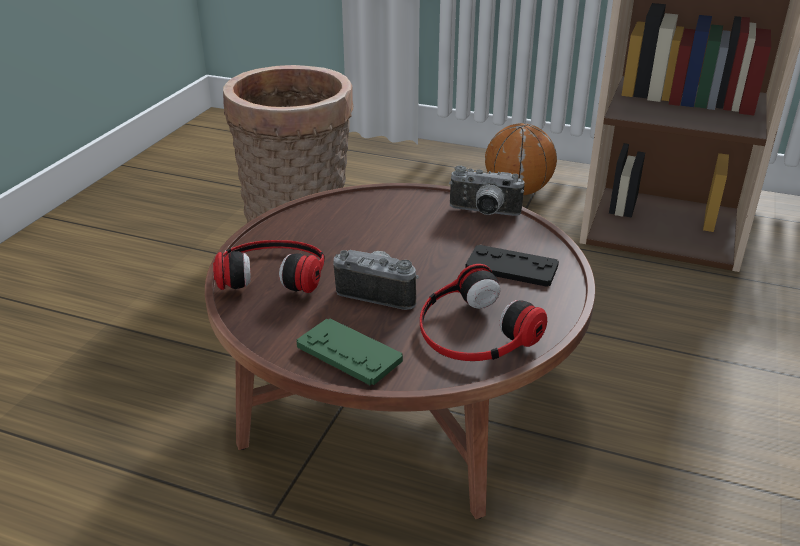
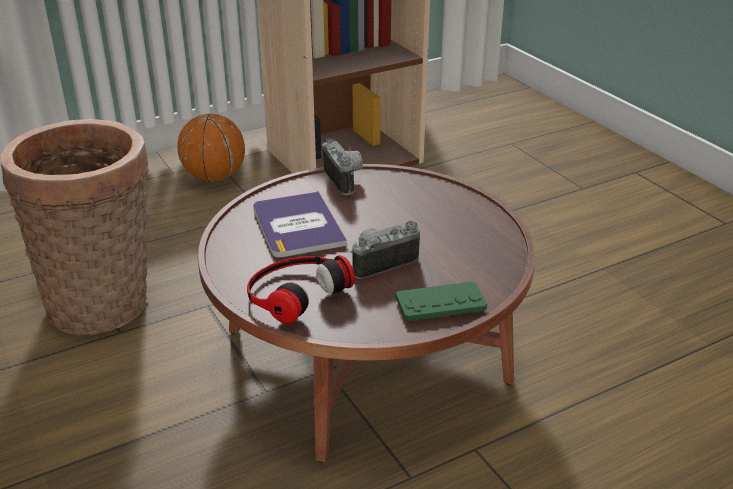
camera: 50 degrees left, 0 degrees up
headphones [420,264,547,361] -> none
camera [449,166,524,216] -> camera turned 75 degrees counterclockwise [322,139,363,195]
black game controller [465,245,559,287] -> none
none -> book [253,191,347,258]

